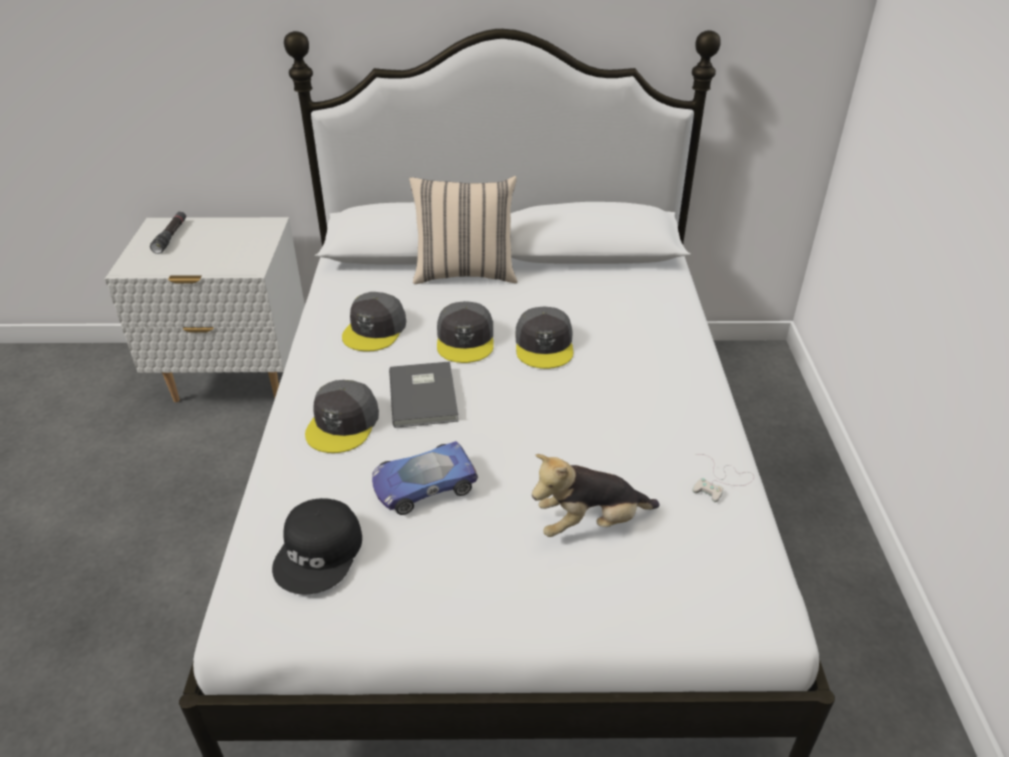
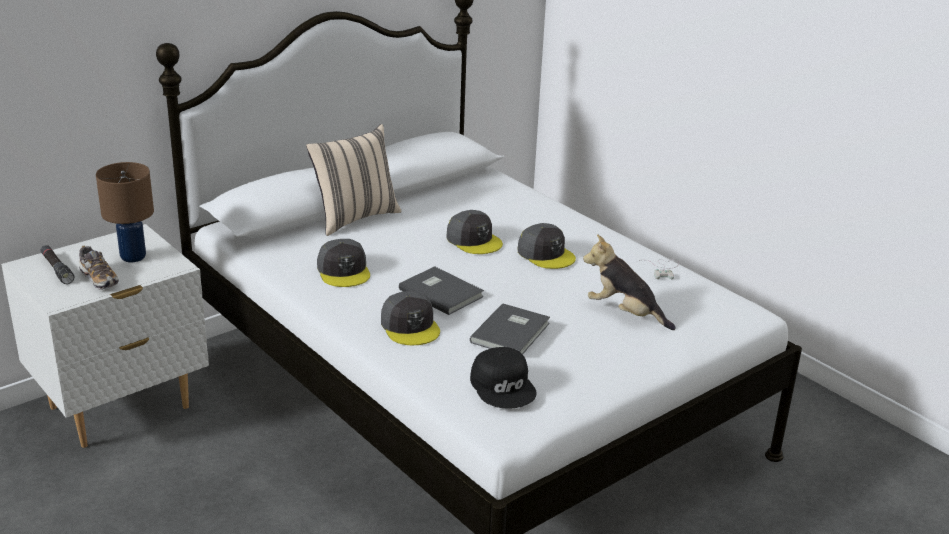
camera: 40 degrees left, 10 degrees down
toy car [372,441,478,515] -> grey book [470,303,550,354]
grey cap [437,301,494,363] -> grey cap moved to [518,223,576,269]
plush toy [532,454,660,537] -> plush toy turned 90 degrees clockwise [583,234,676,330]
none -> shoe [79,245,119,290]
none -> brown table lamp [96,162,154,263]

